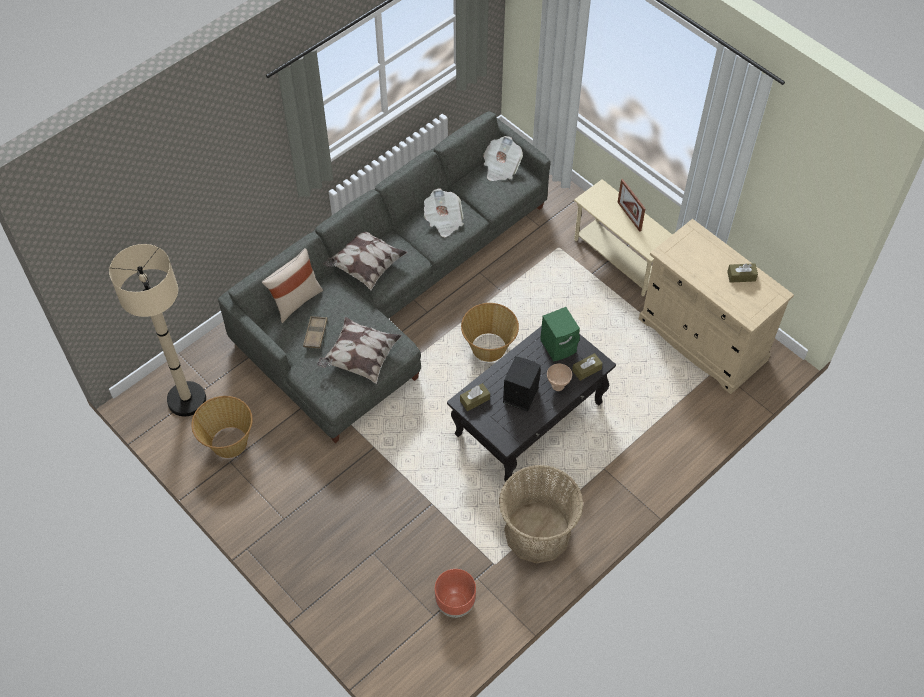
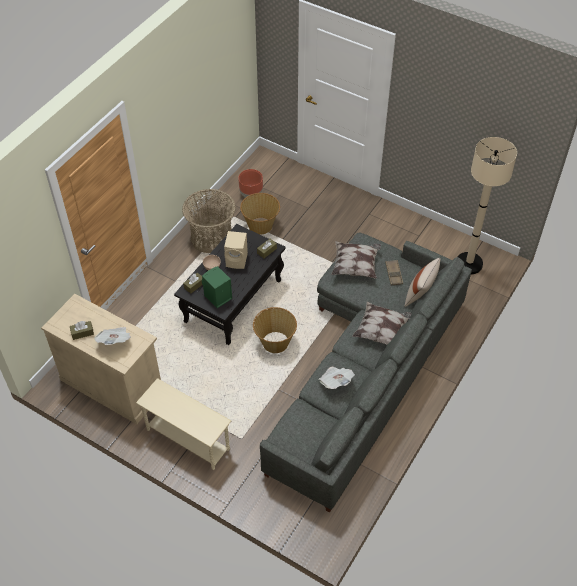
camera: 165 degrees right, 5 degrees down
basket [191,396,253,458] -> basket moved to [240,193,280,235]
newspaper [483,136,523,181] -> newspaper moved to [94,327,131,345]
black speaker [503,356,541,412] -> beige speaker [224,231,248,269]
picture frame [618,179,646,232] -> none

